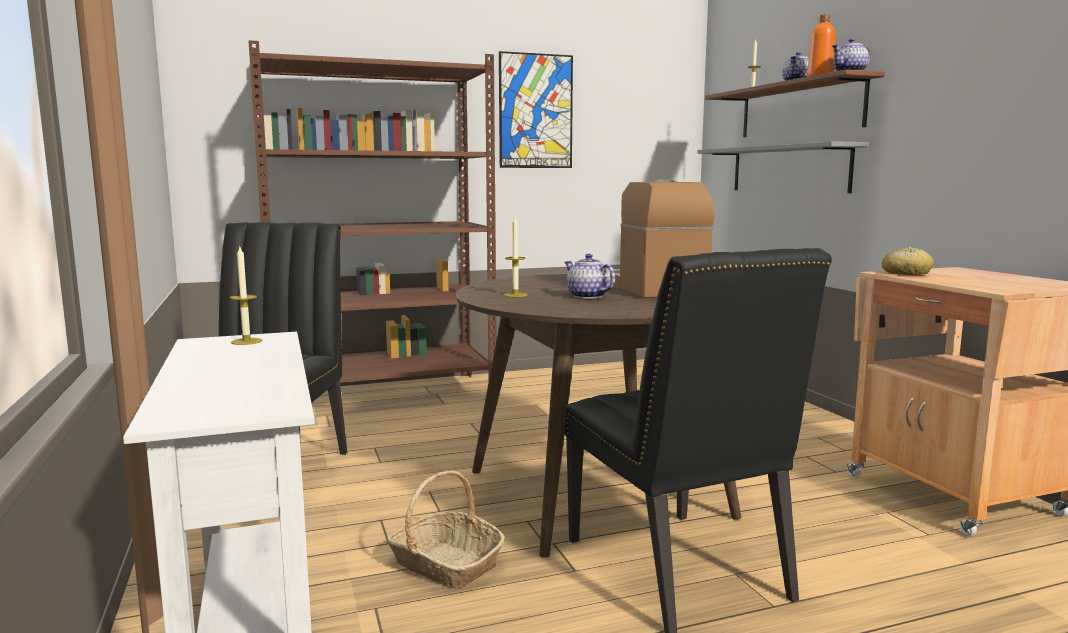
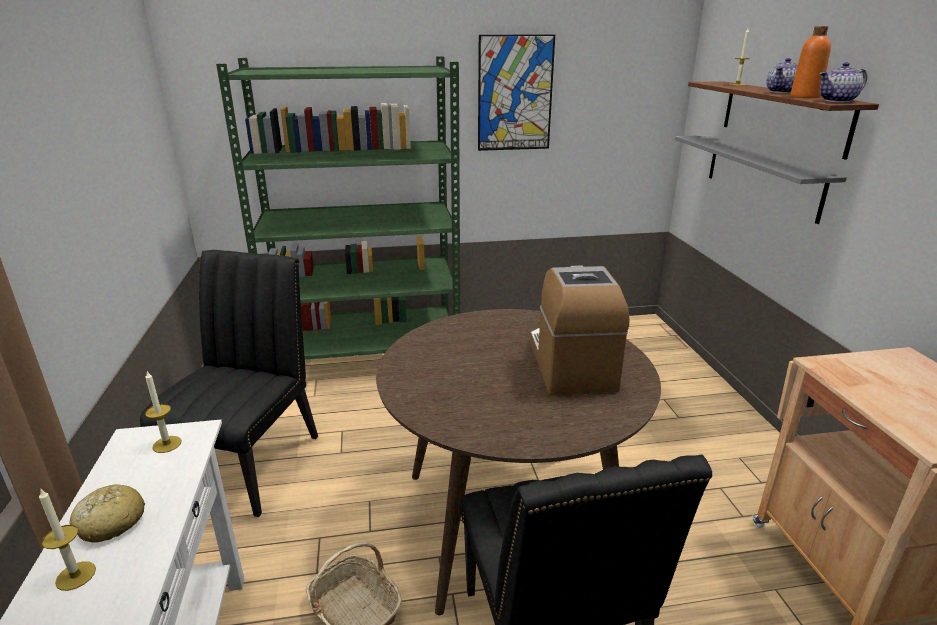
camera: 10 degrees right, 15 degrees up
brown bookcase [248,40,496,383] -> green bookcase [216,57,460,360]
candle [503,217,528,297] -> candle moved to [39,489,96,591]
teapot [565,254,615,299] -> none
bread [882,247,934,275] -> bread moved to [69,484,145,543]

